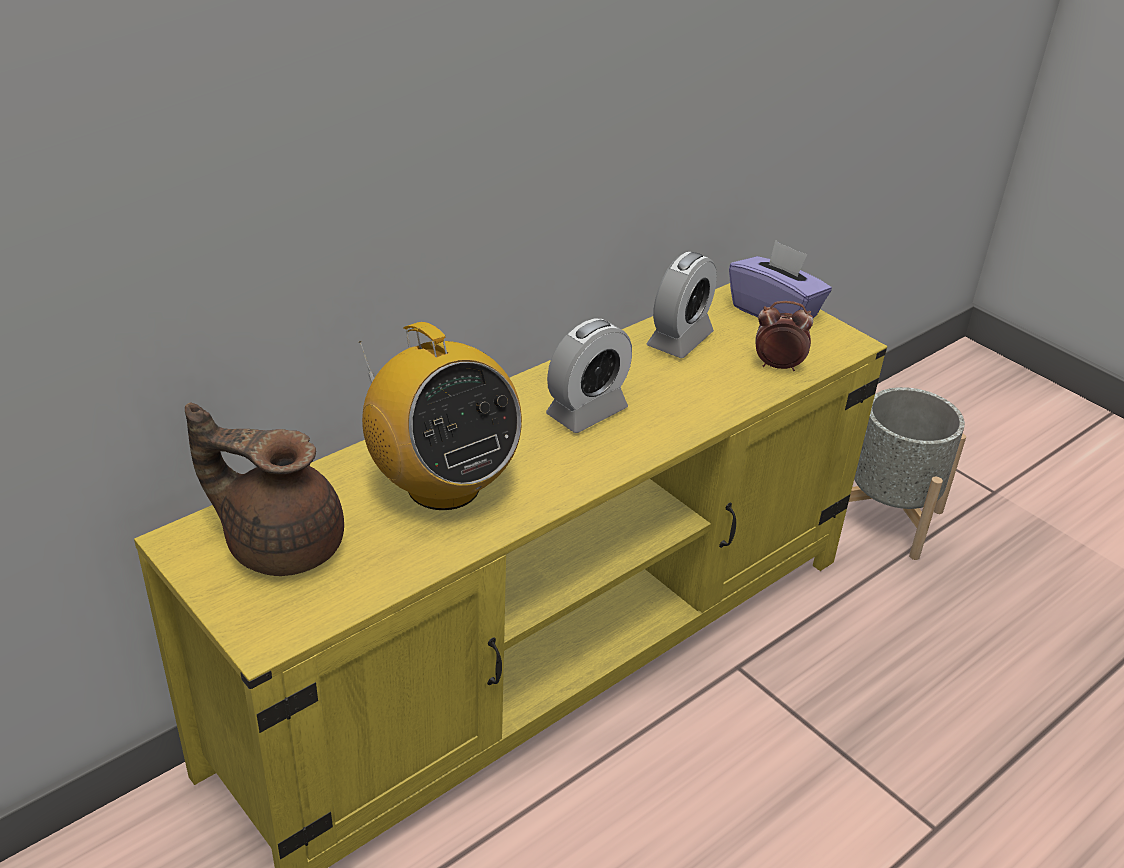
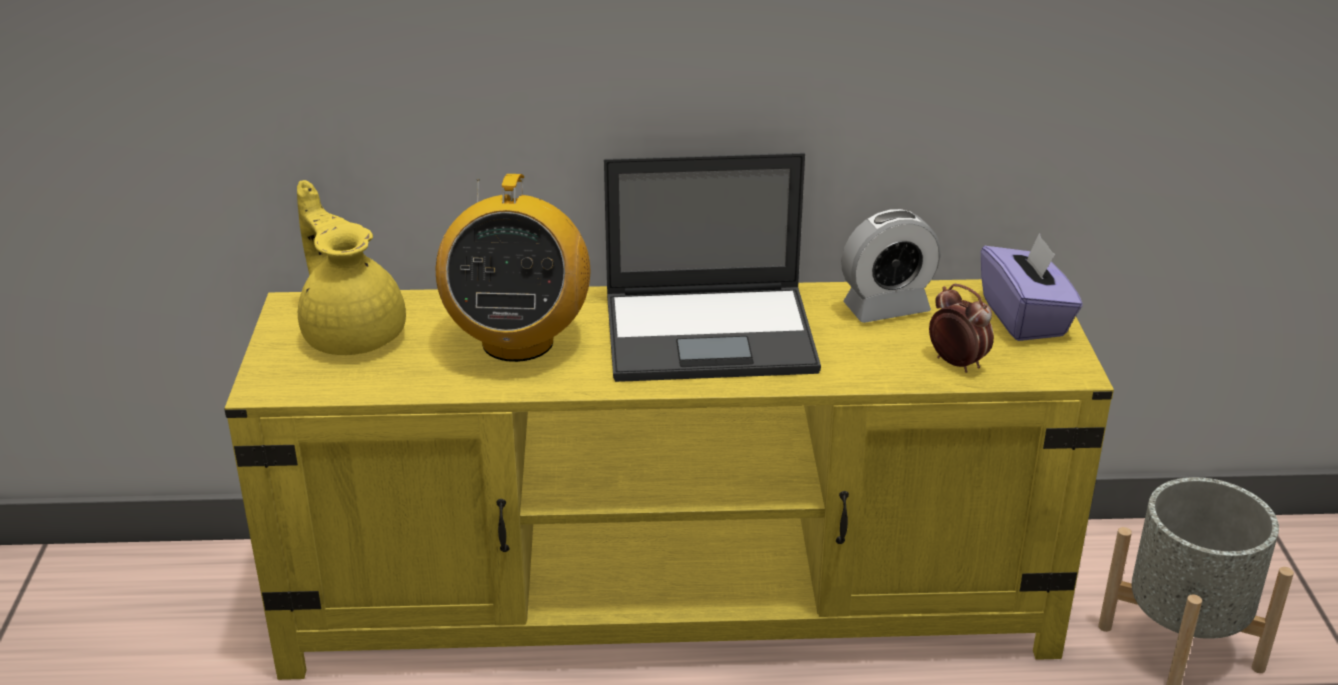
camera: 40 degrees right, 5 degrees down
brown teapot [185,402,344,576] -> yellow teapot [297,180,406,355]
alarm clock [546,318,632,433] -> laptop [604,153,821,382]

